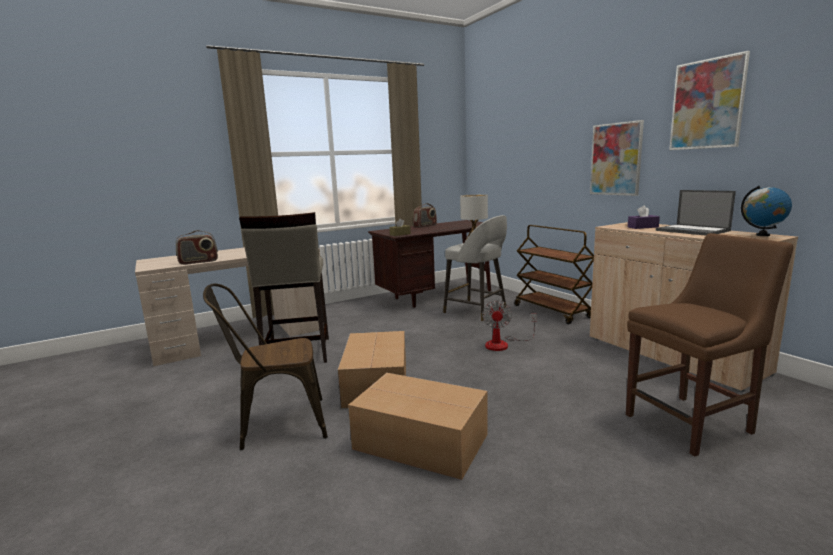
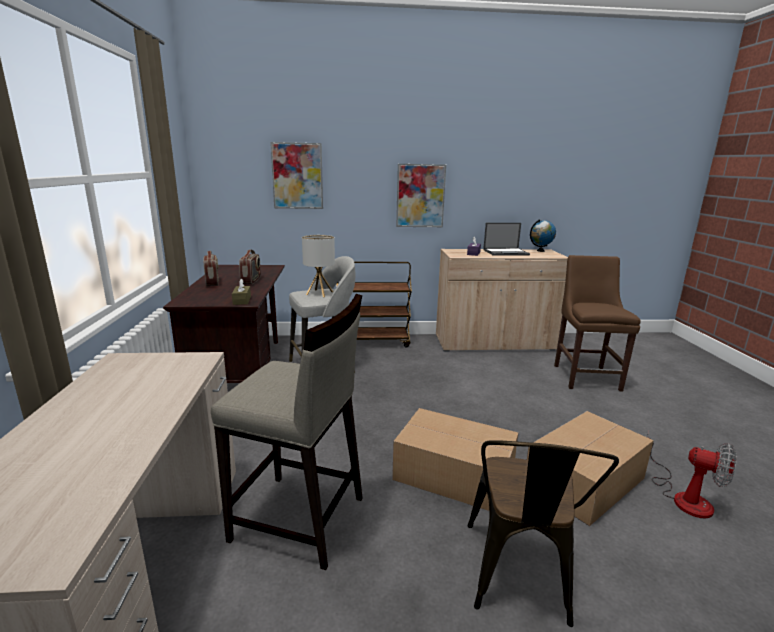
camera: 65 degrees left, 5 degrees up
radio [176,230,218,265] -> radio moved to [239,249,261,284]
fan [482,300,537,351] -> fan moved to [647,431,737,518]
picture [669,51,750,150] -> picture moved to [270,142,323,209]

